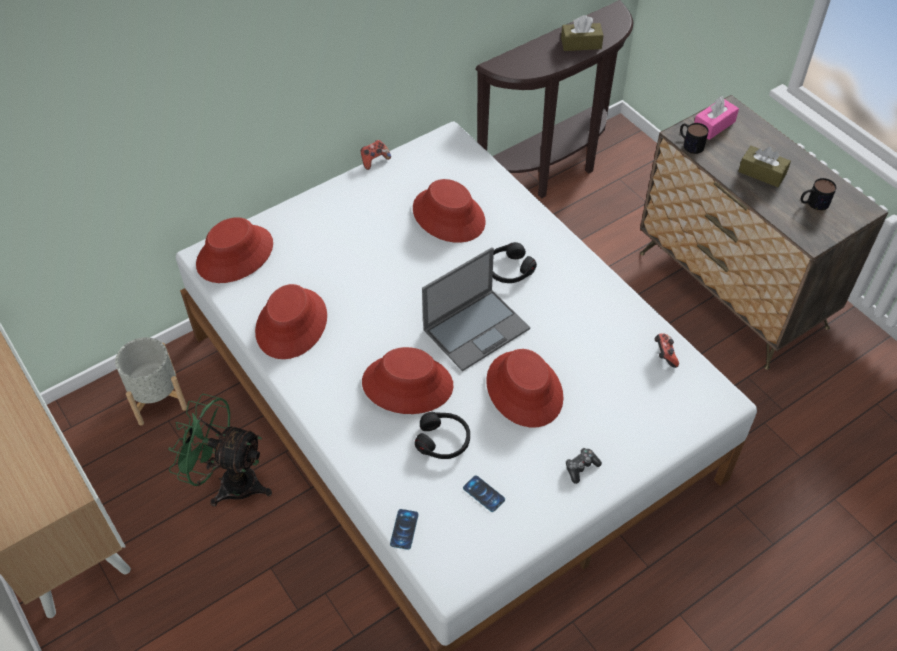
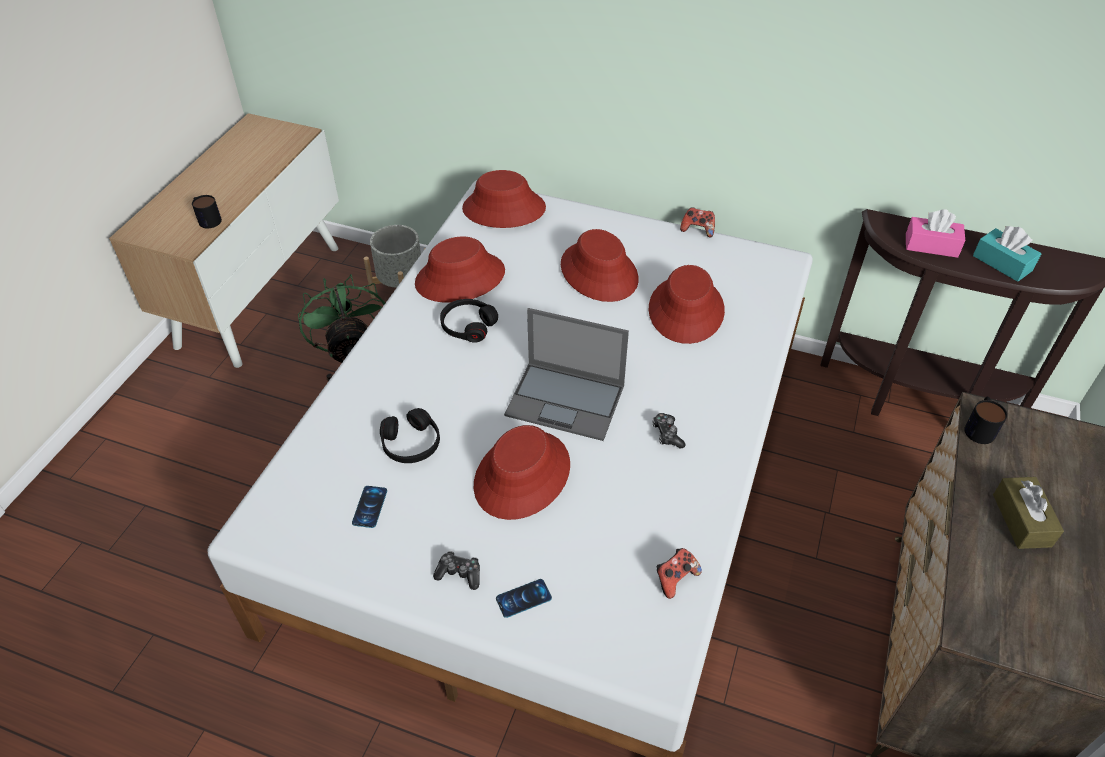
camera: 55 degrees right, 5 degrees down
red hat [362,347,453,414] -> red hat moved to [561,229,639,302]
phone [390,509,419,550] -> phone moved to [496,579,552,618]
black headphones [493,242,537,283] -> black headphones moved to [440,299,498,343]
brown tissue box [561,15,604,51] -> turquoise tissue box [973,226,1041,282]
pink tissue box [694,96,739,140] -> pink tissue box moved to [906,209,965,258]
mug [801,178,836,210] -> mug moved to [192,195,222,228]
none -> game controller [652,413,686,449]

